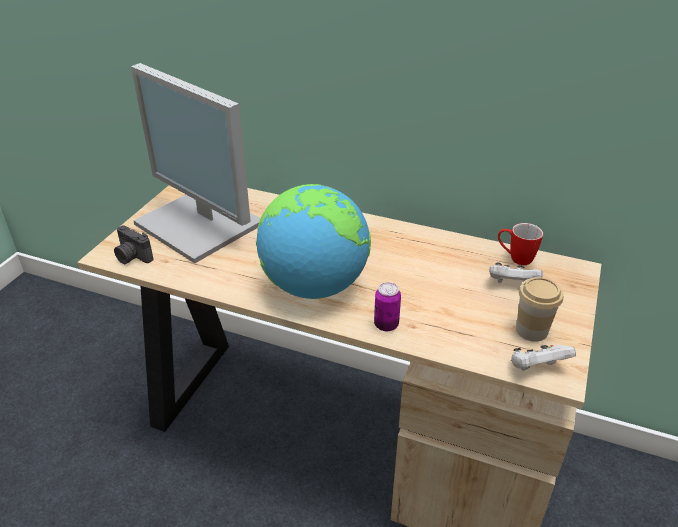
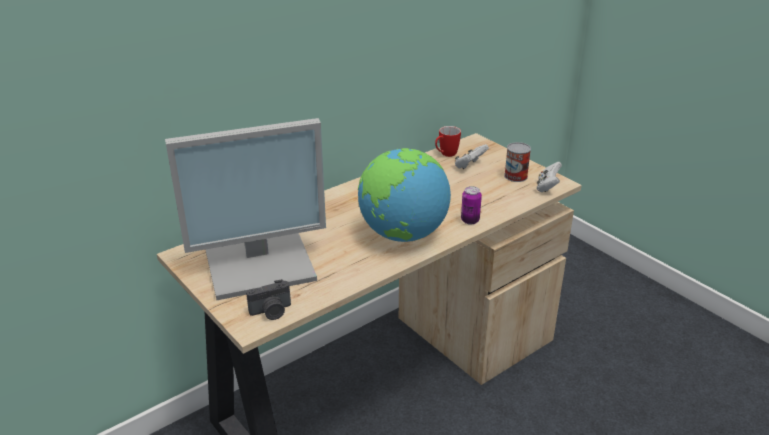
camera: 60 degrees left, 5 degrees down
cup [516,277,563,342] -> can [504,142,531,182]

